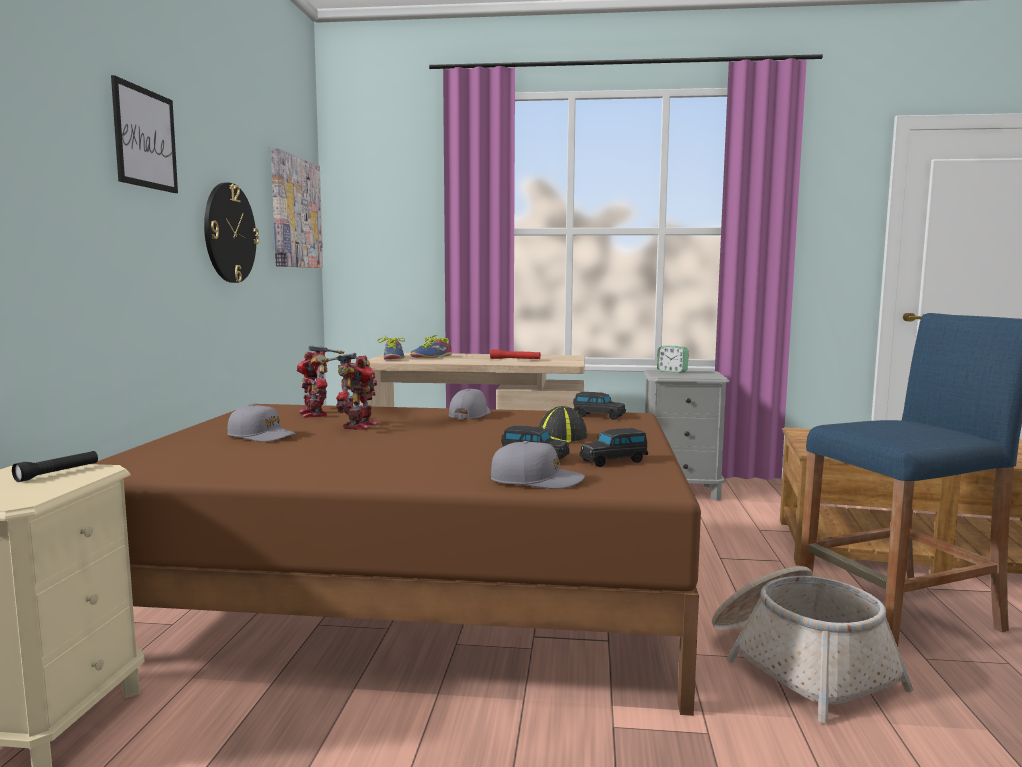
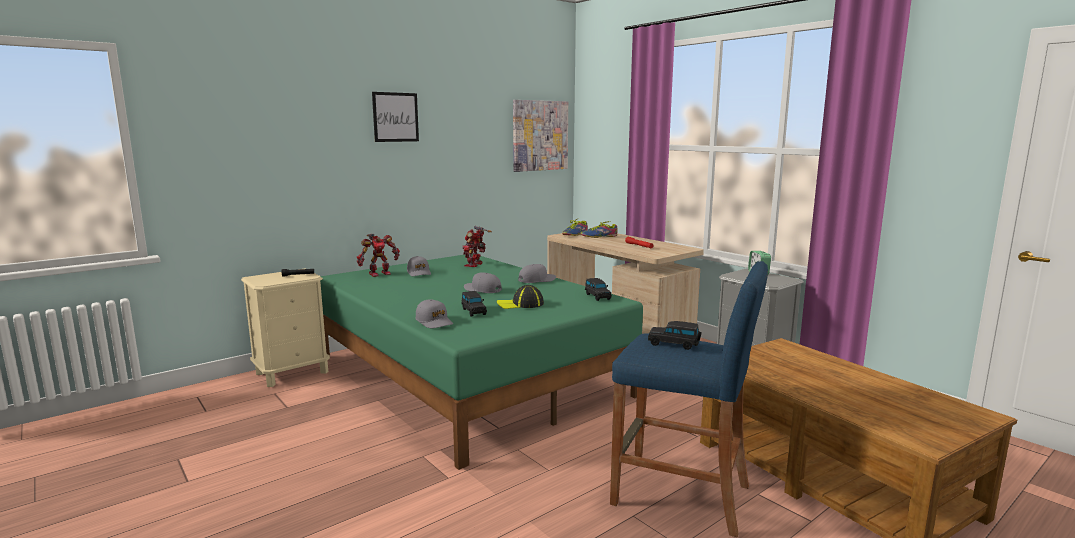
camera: 45 degrees right, 5 degrees up
brown bed [92,404,701,716] -> green bed [320,254,643,470]
wall clock [204,183,259,283] -> none
toy robot [322,353,378,430] -> toy robot moved to [357,234,400,277]
black toy car [580,428,648,467] -> black toy car moved to [648,321,702,350]
basket [712,566,914,723] -> none
none -> grey cap [464,272,502,293]

